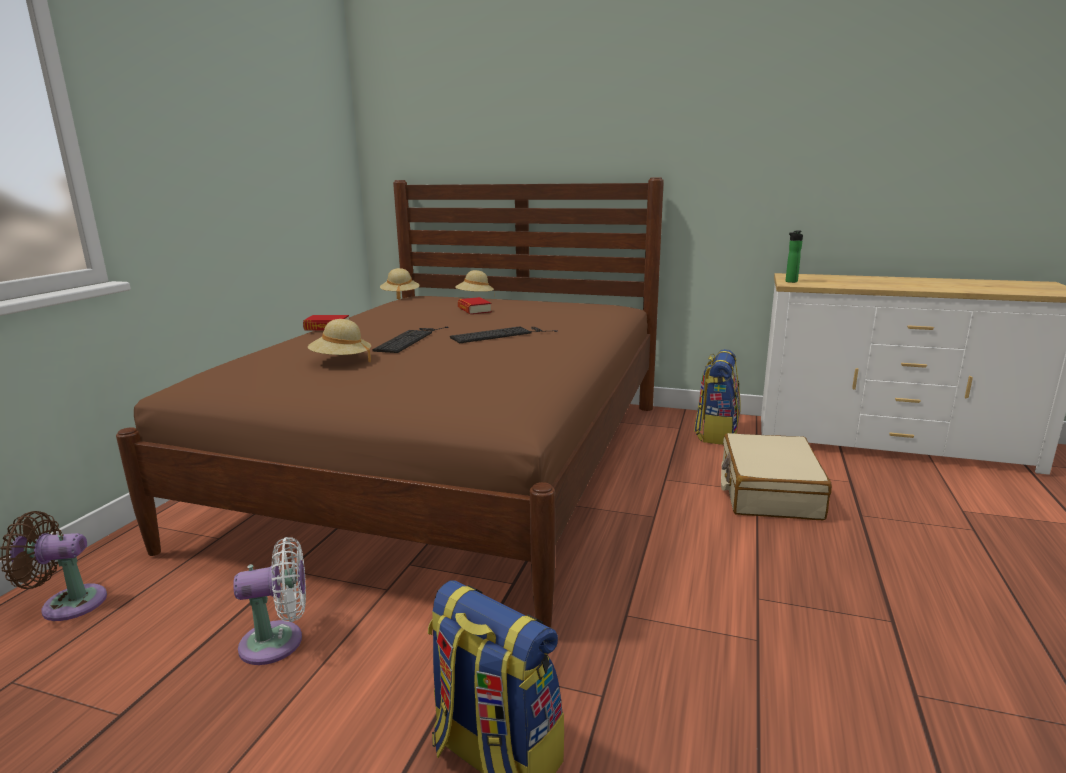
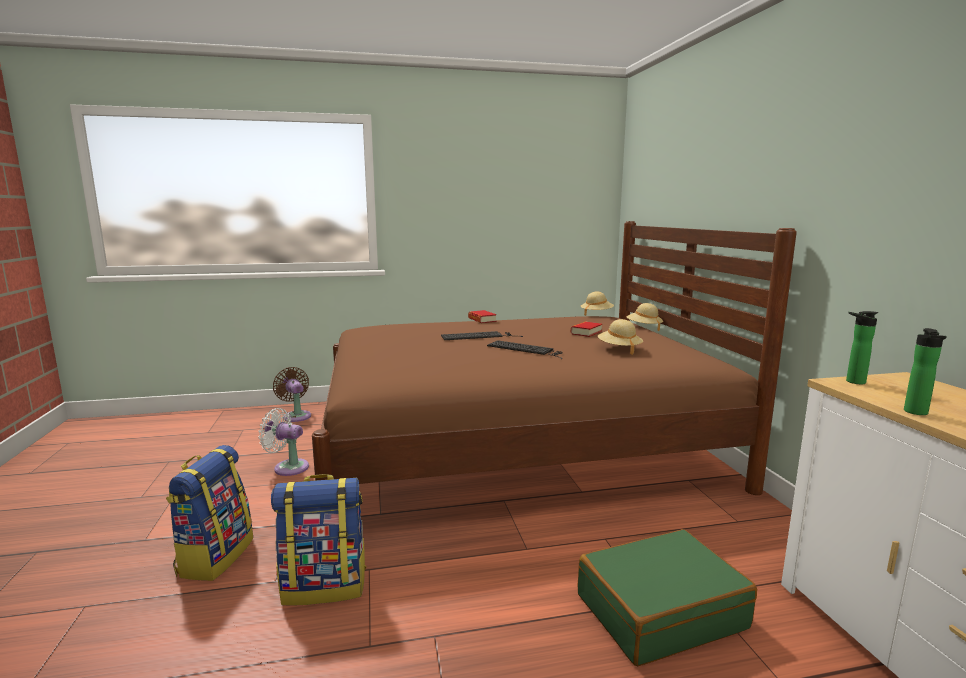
camera: 60 degrees right, 5 degrees down
white fan [233,537,306,665] -> white fan turned 150 degrees clockwise [258,408,309,476]
beige hat [308,319,371,362] -> beige hat moved to [598,319,643,355]
backpack [694,349,741,445] -> backpack moved to [271,474,366,606]
beige suitcase [721,433,832,520] -> green suitcase [578,529,757,666]
none -> bottle [904,328,947,415]

